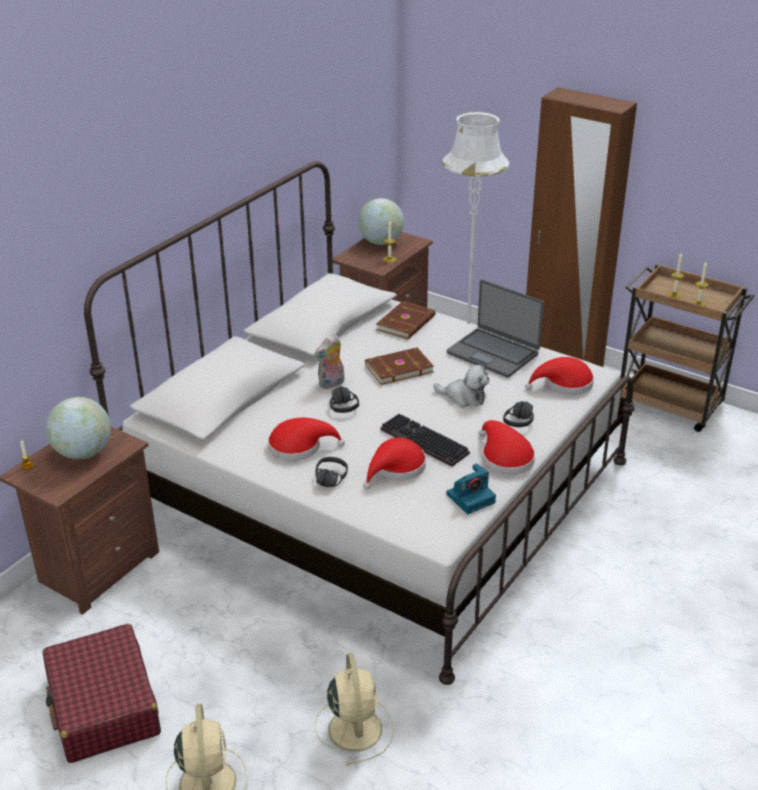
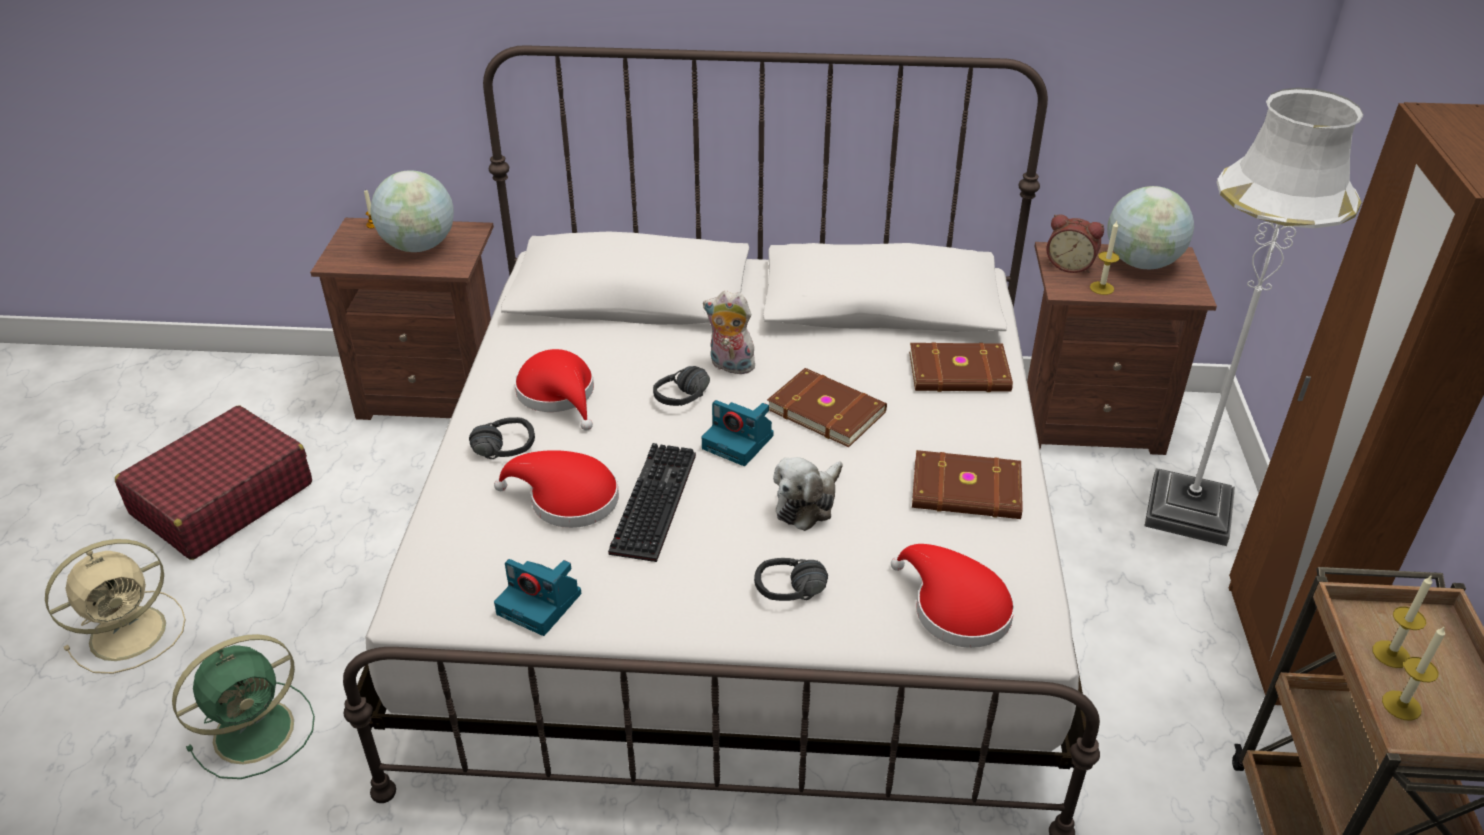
camera: 60 degrees right, 5 degrees up
beige fan [314,653,394,766] -> green fan [172,634,315,779]
plush toy [433,365,489,407] -> plush toy turned 45 degrees clockwise [773,457,842,531]
laptop [447,280,544,378] -> brown book [912,450,1023,519]
red hat [479,420,535,475] -> none
none -> camera [701,400,774,466]
none -> alarm clock [1047,214,1104,273]

